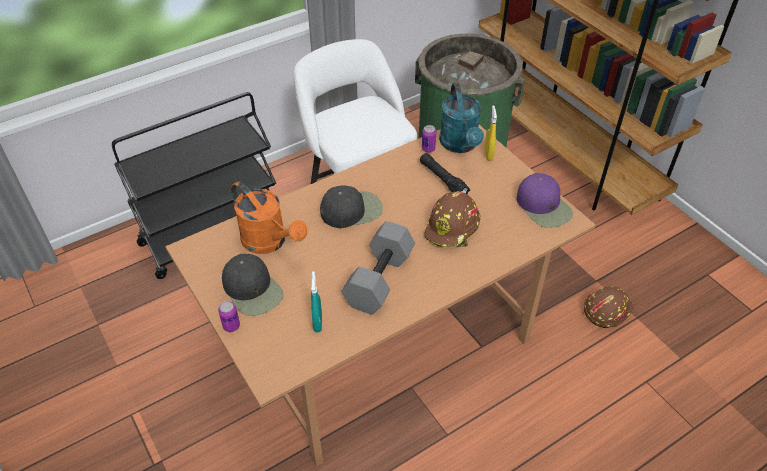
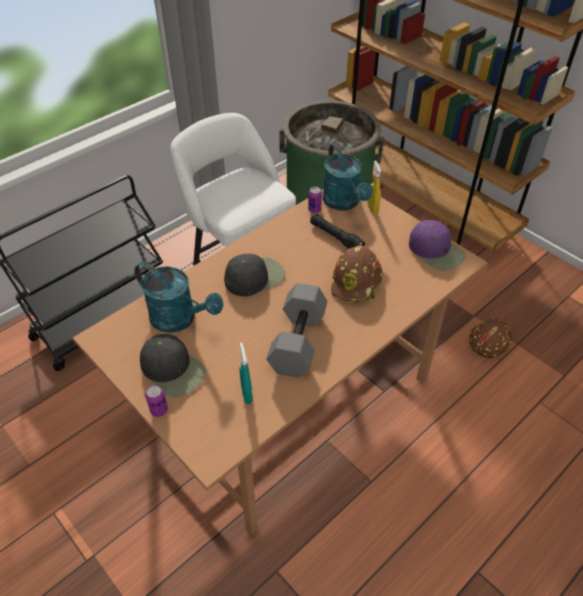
camera: 10 degrees left, 0 degrees up
orange watering can [231,181,307,254] -> turquoise watering can [134,261,224,333]

